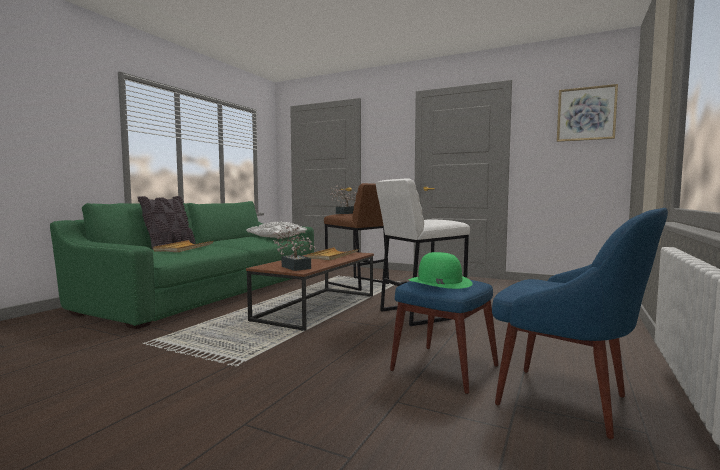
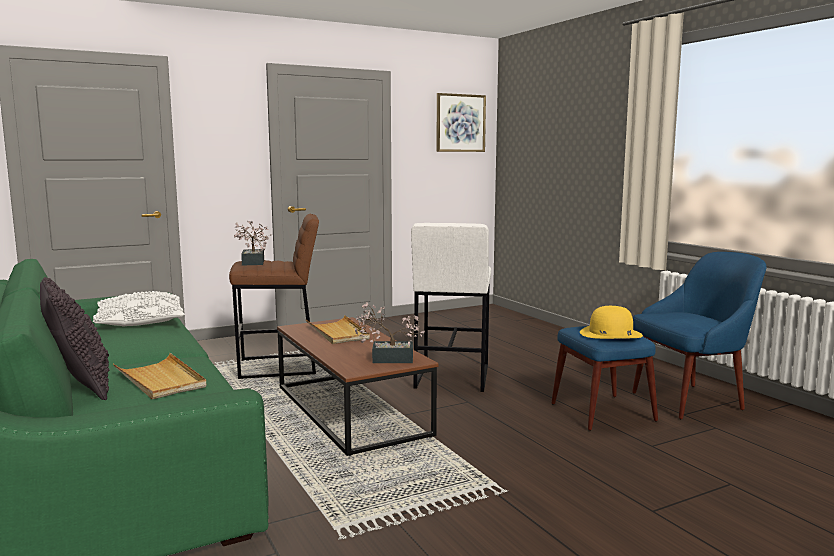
camera: 55 degrees left, 5 degrees up
green hat [409,252,473,289] -> yellow hat [580,306,643,339]

